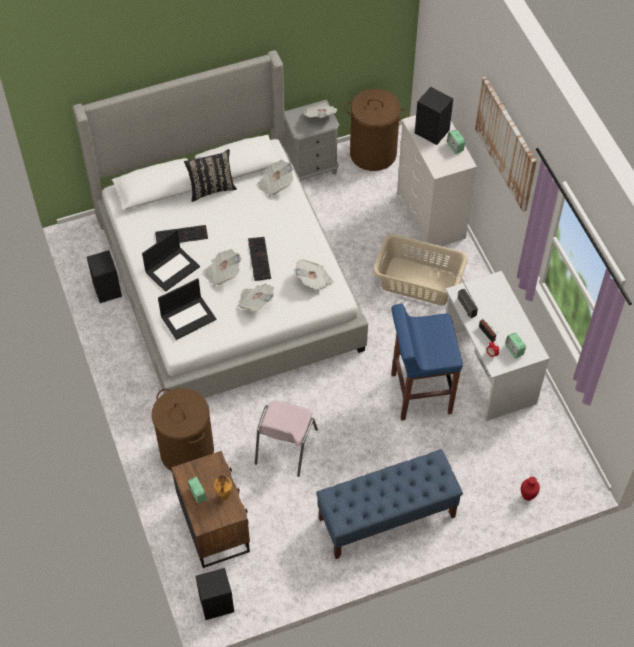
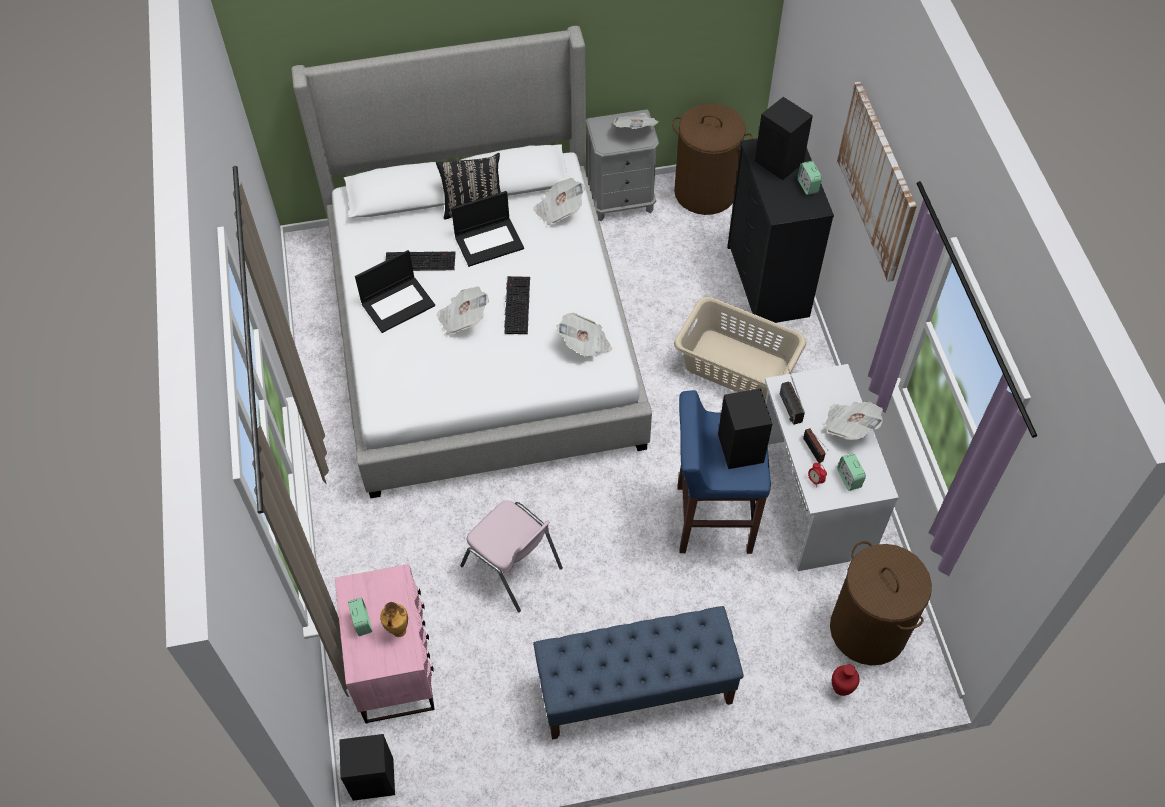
camera: 10 degrees right, 0 degrees up
black speaker [87,250,122,303] -> black speaker moved to [718,388,772,469]
brown laundry basket [152,388,214,471] -> brown laundry basket moved to [830,541,932,665]
laptop [158,278,216,340] -> laptop moved to [451,191,524,267]
brown nightstand [171,451,250,568] -> pink nightstand [335,564,435,723]
newspaper [237,284,274,311] -> newspaper moved to [823,401,883,440]
pink chair [255,401,318,477] -> pink chair turned 75 degrees counterclockwise [460,500,563,612]
white dresser [397,115,477,251] -> black dresser [727,138,834,323]

